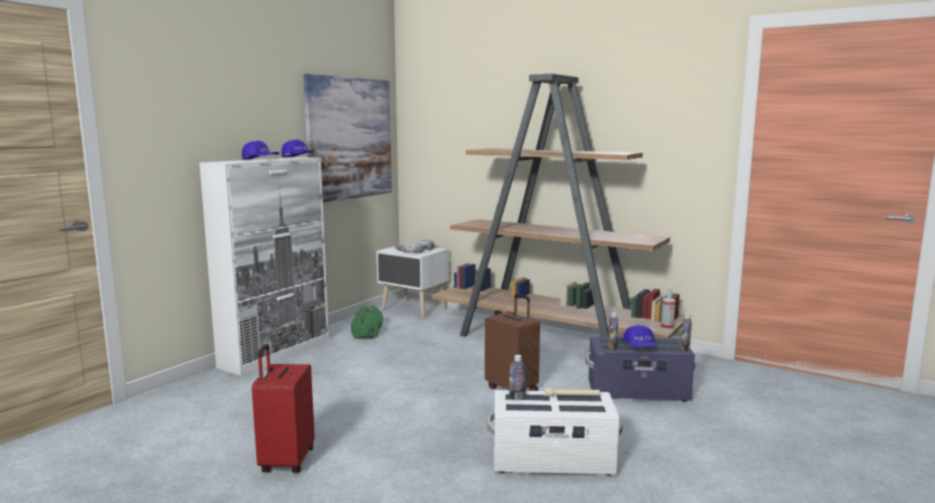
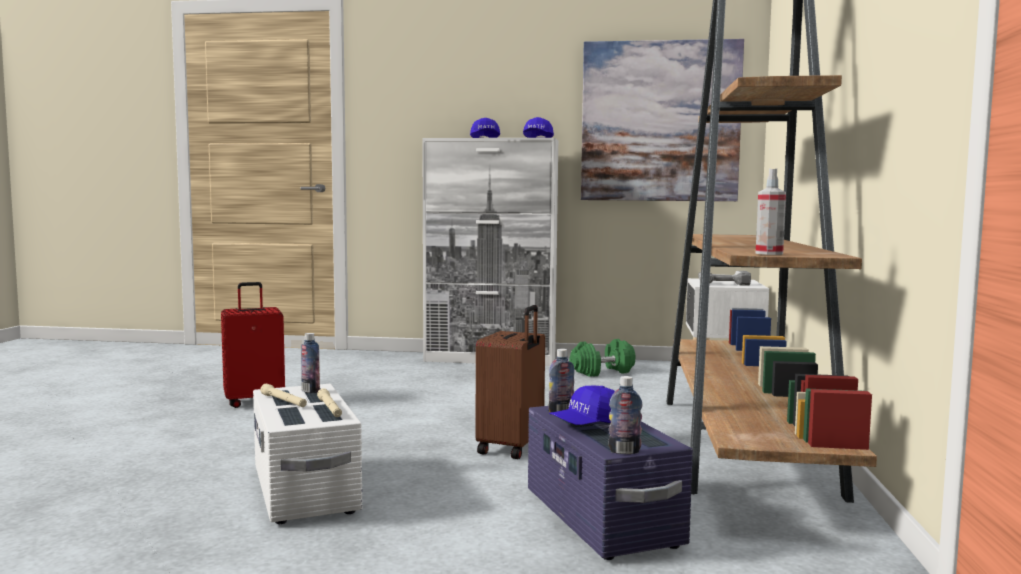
camera: 65 degrees right, 5 degrees down
spray bottle [661,288,676,330] -> spray bottle moved to [756,168,786,255]
none -> beige flashlight [260,384,307,407]

